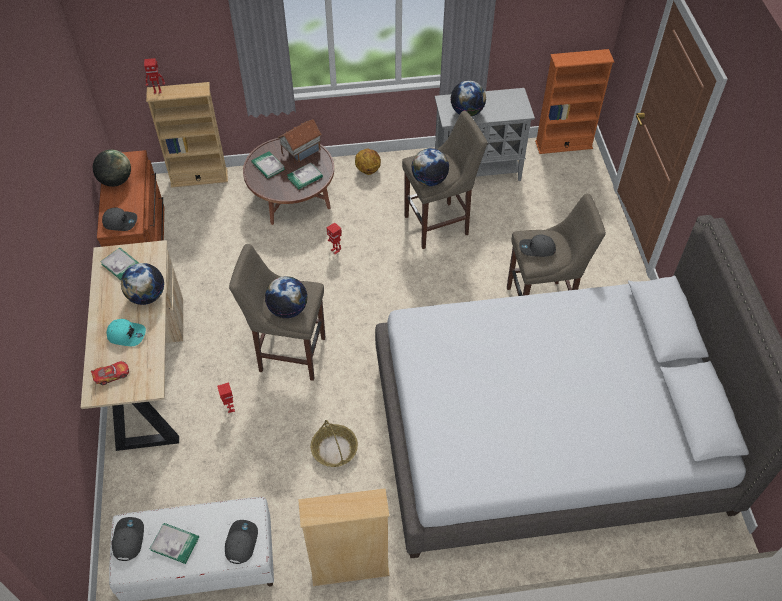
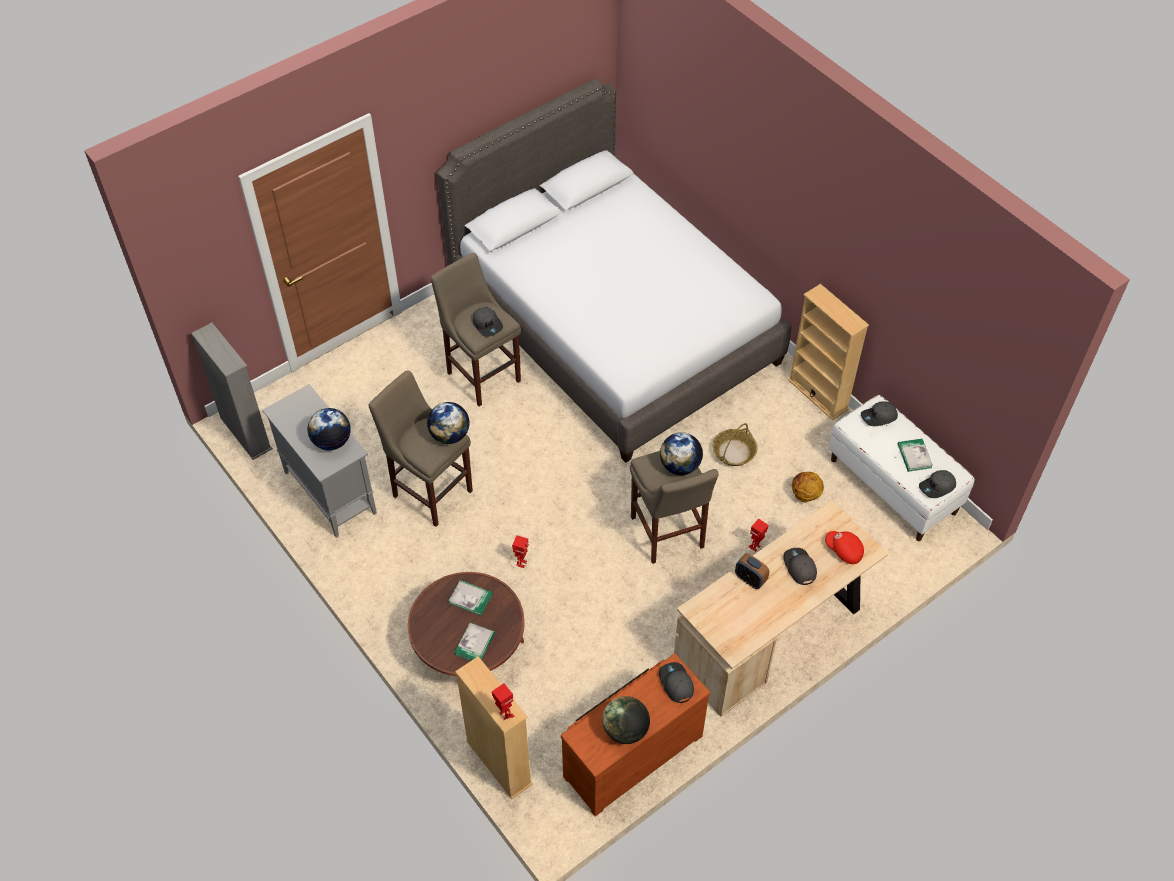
camera: 120 degrees left, 0 degrees up
toy car [91,361,129,385] -> red cap [825,531,864,564]
book [100,248,139,280] -> none
turquoise cap [107,319,146,346] -> grey cap [783,548,817,585]
globe [121,263,164,305] -> alarm clock [735,553,769,589]
toy house [278,119,322,164] -> none
basketball [355,149,381,175] -> basketball moved to [792,472,824,503]
orange bookcase [535,49,614,154] -> grey bookcase [191,323,273,460]

